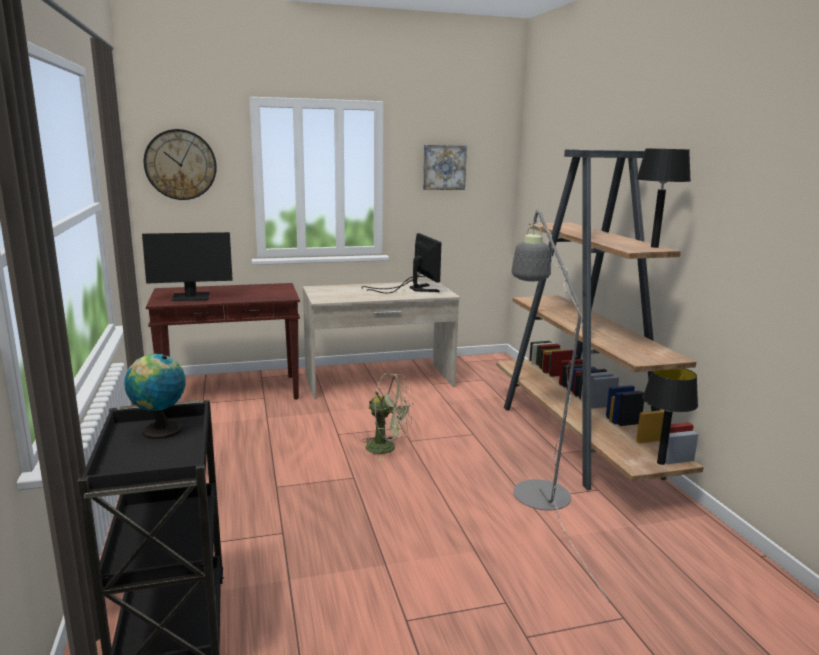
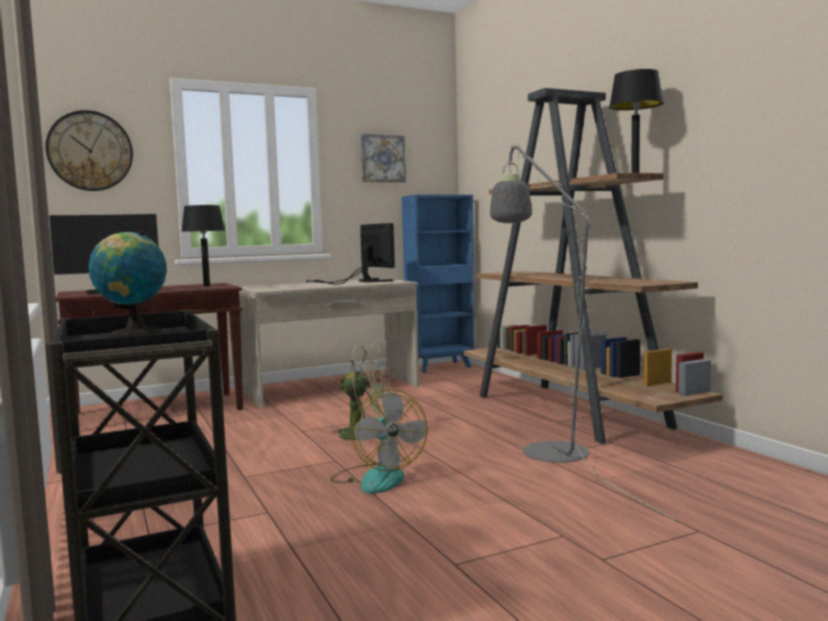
camera: 10 degrees left, 10 degrees down
black table lamp [642,368,698,465] -> black table lamp moved to [182,205,225,286]
none -> fan [330,389,428,494]
none -> blue bookcase [402,195,476,373]

